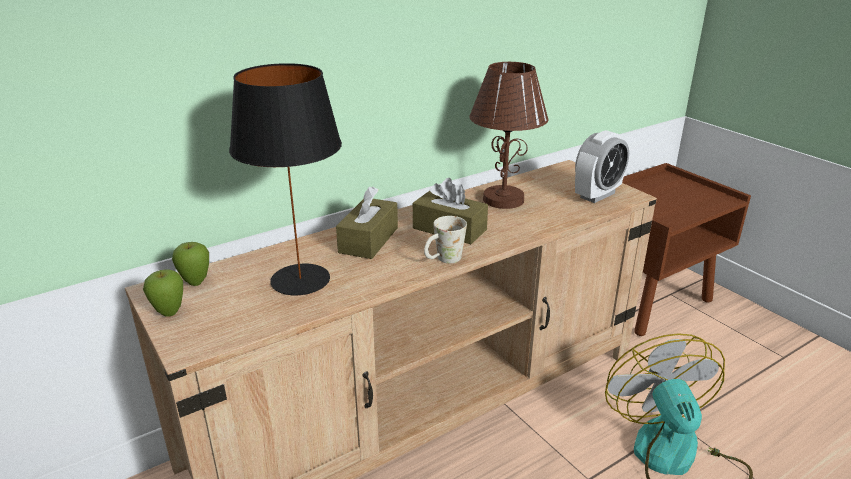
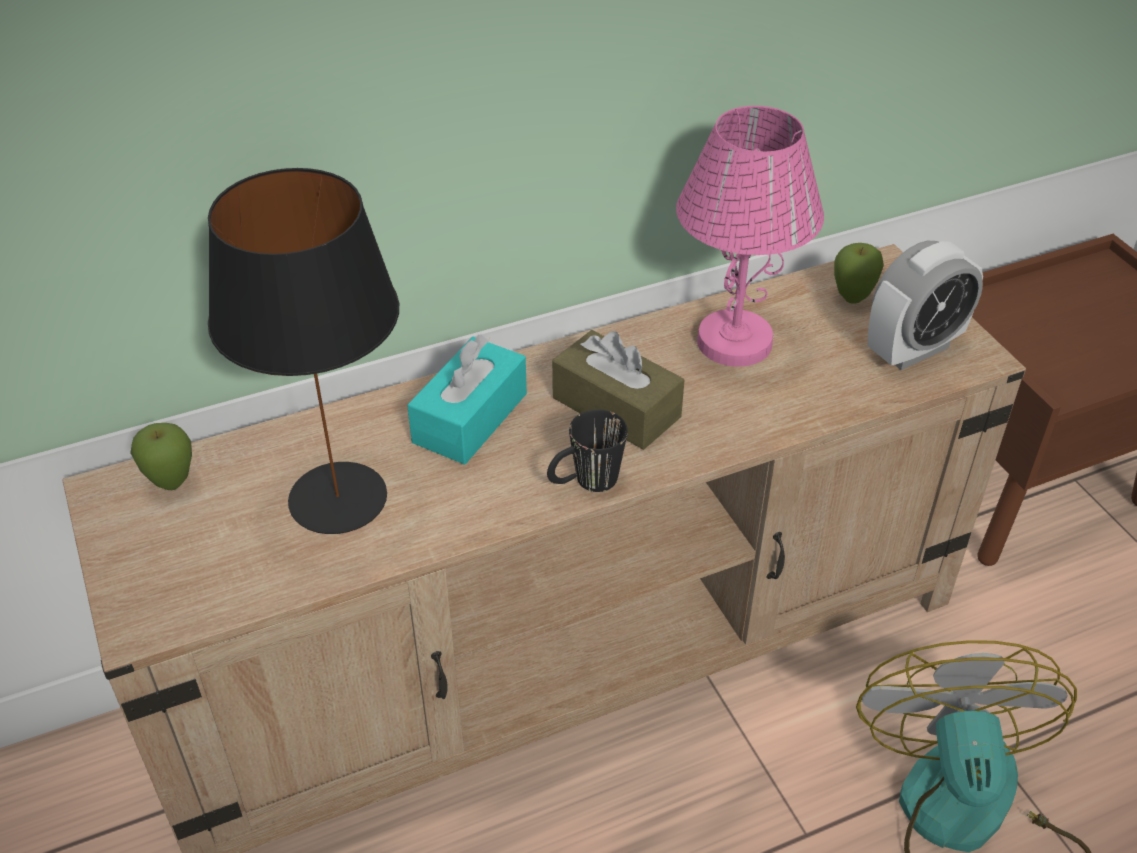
camera: 10 degrees right, 15 degrees up
apple [143,269,183,317] -> apple moved to [834,243,884,304]
brown tissue box [336,186,398,259] -> turquoise tissue box [407,334,527,464]
white mug [424,216,467,263] -> black mug [547,409,628,492]
brown table lamp [469,62,548,209] -> pink table lamp [676,106,824,367]

